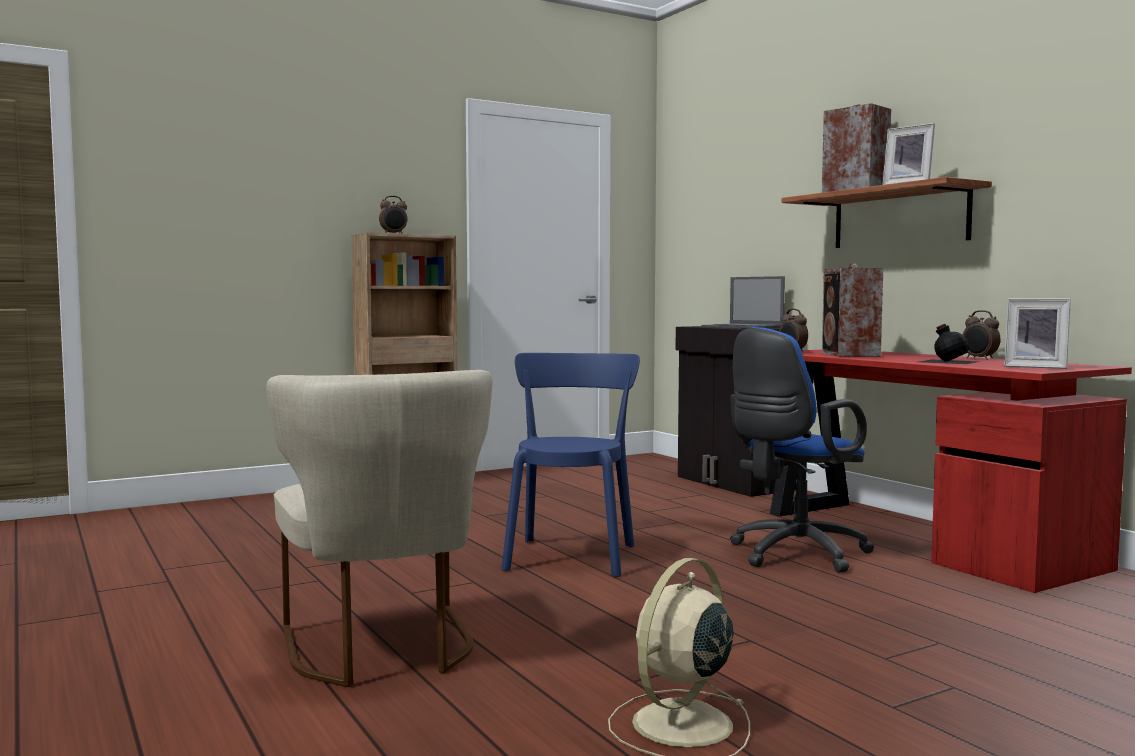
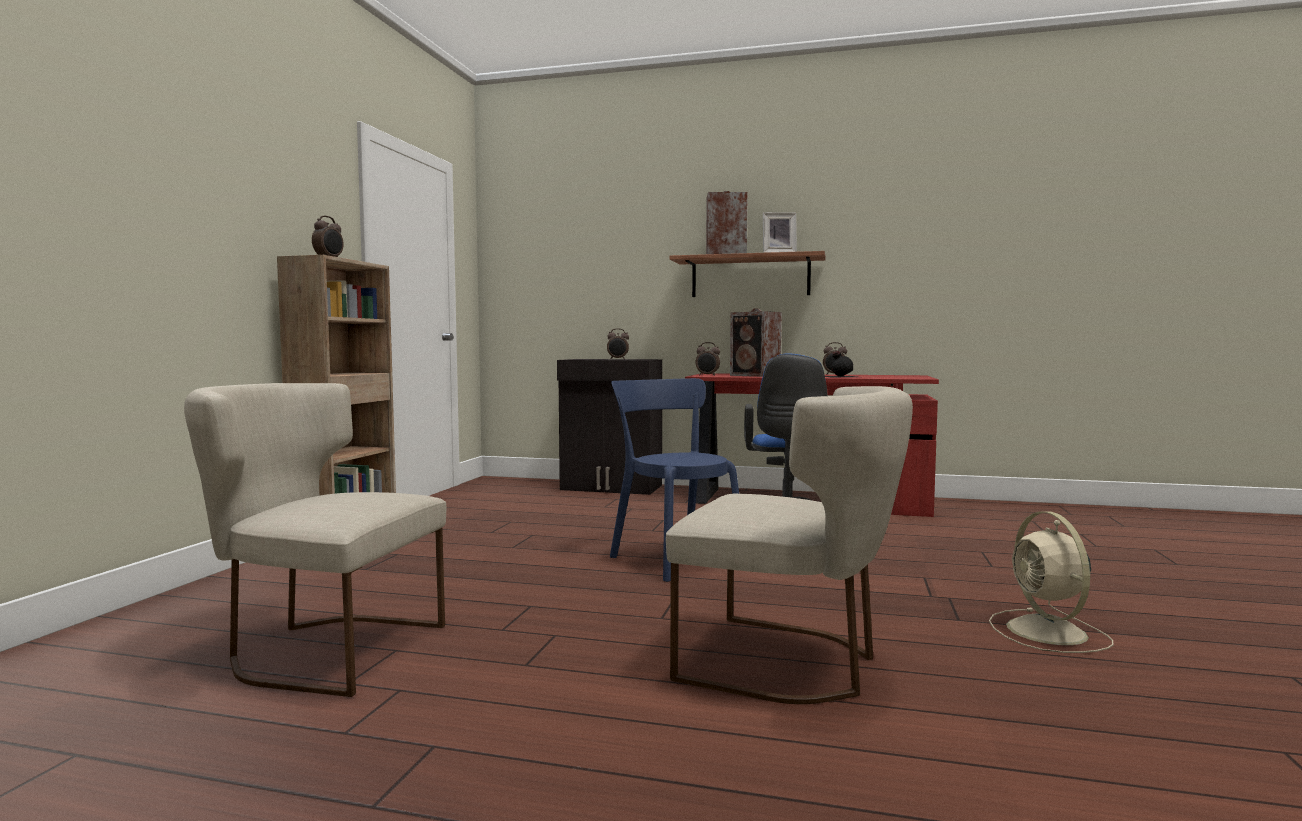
camera: 45 degrees left, 0 degrees up
laptop [701,276,785,329] -> alarm clock [607,329,629,359]
picture frame [1004,298,1071,369] -> none
none -> beige chair [184,383,446,697]

